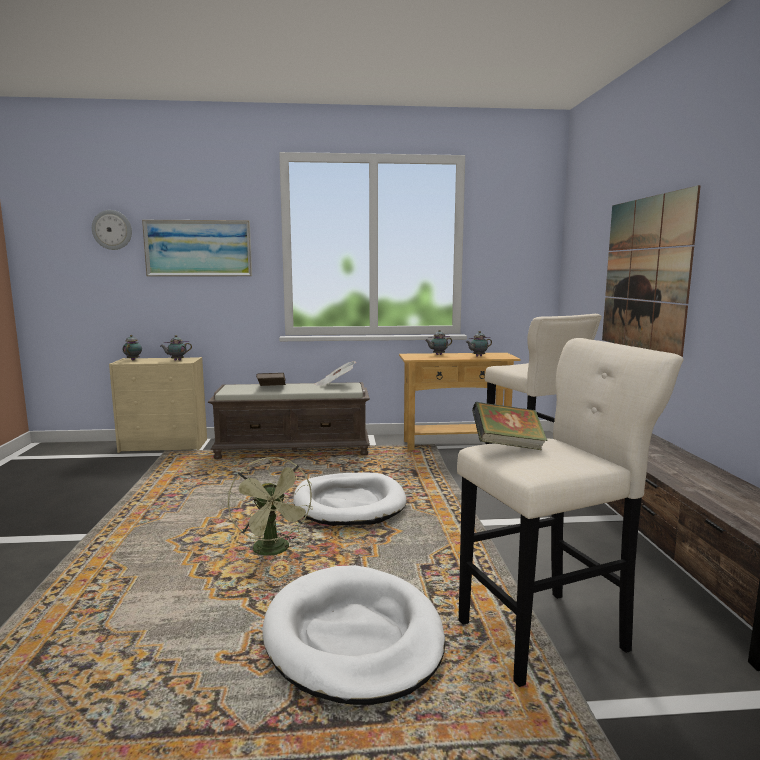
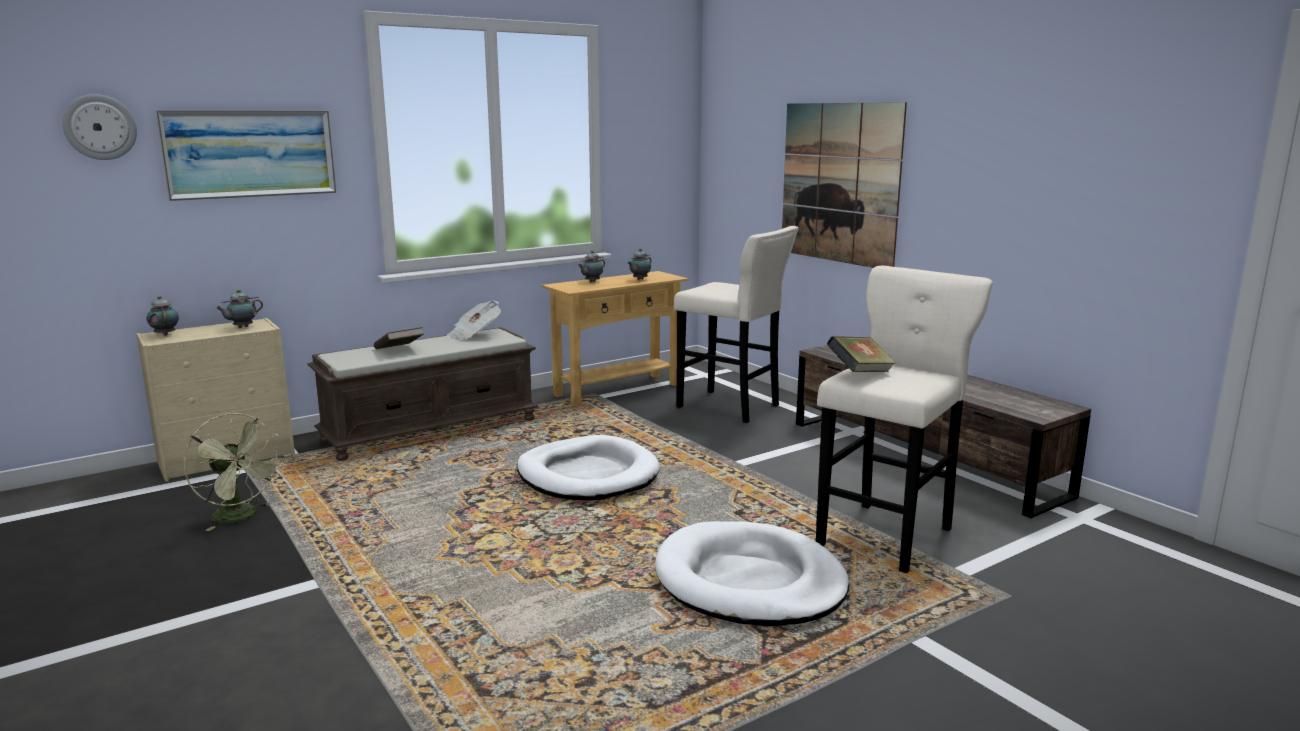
camera: 30 degrees left, 5 degrees up
green fan [228,457,313,560] -> green fan moved to [184,413,284,531]

